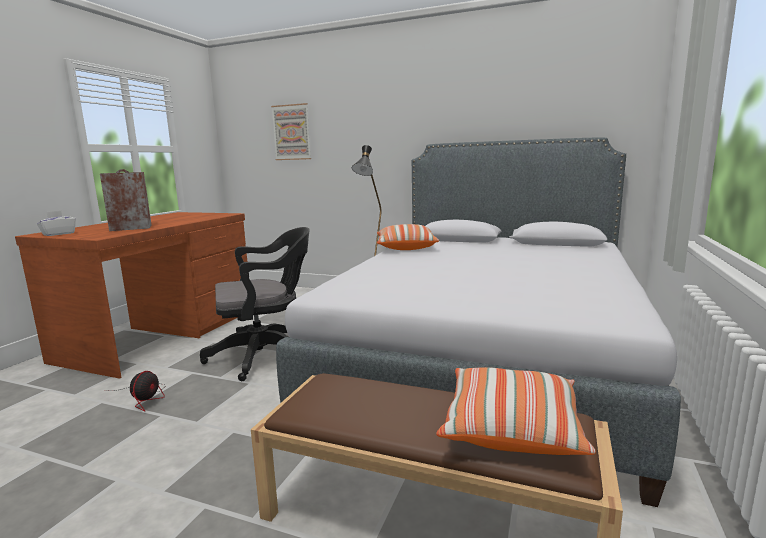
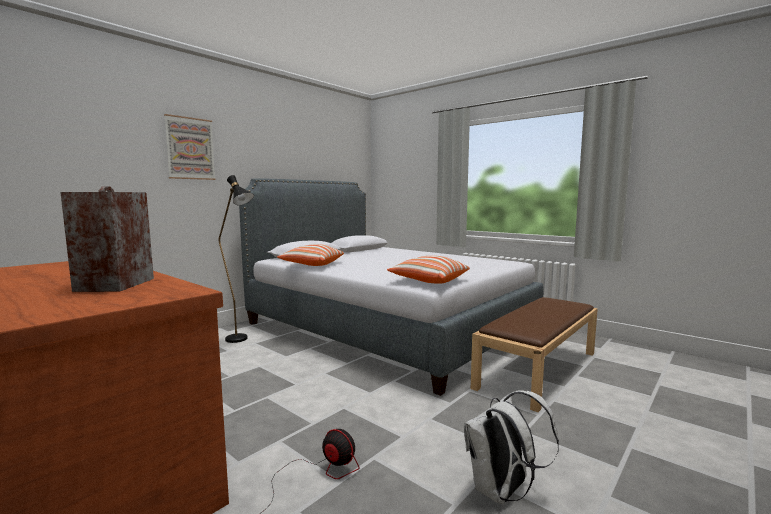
camera: 70 degrees left, 5 degrees down
white tissue box [37,211,76,236] -> none
black office chair [200,227,309,381] -> none
picture [271,103,311,160] -> picture moved to [164,114,216,180]
pillow [436,367,596,455] -> pillow moved to [387,256,470,284]
none -> white backpack [464,390,559,504]

